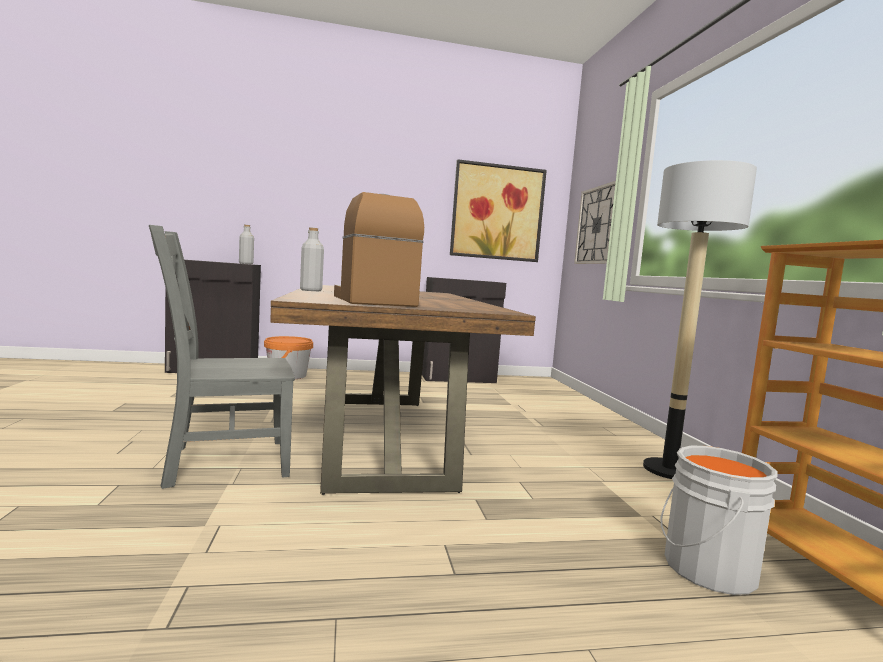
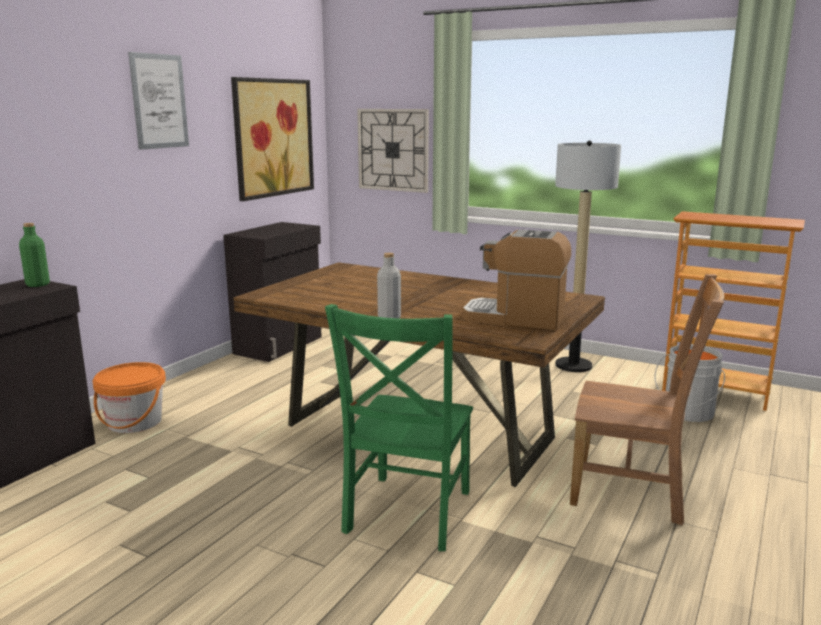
camera: 50 degrees left, 10 degrees up
grey chair [149,225,295,489] -> green chair [325,304,473,551]
grey bottle [239,225,254,264] -> green bottle [19,223,50,287]
none -> picture [128,52,189,150]
none -> brown chair [570,274,725,525]

